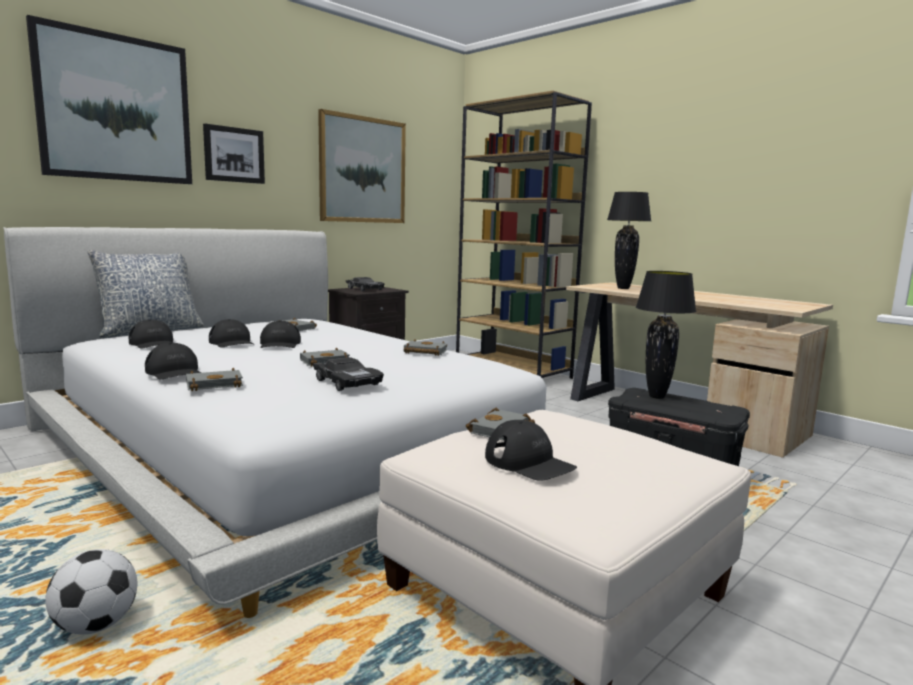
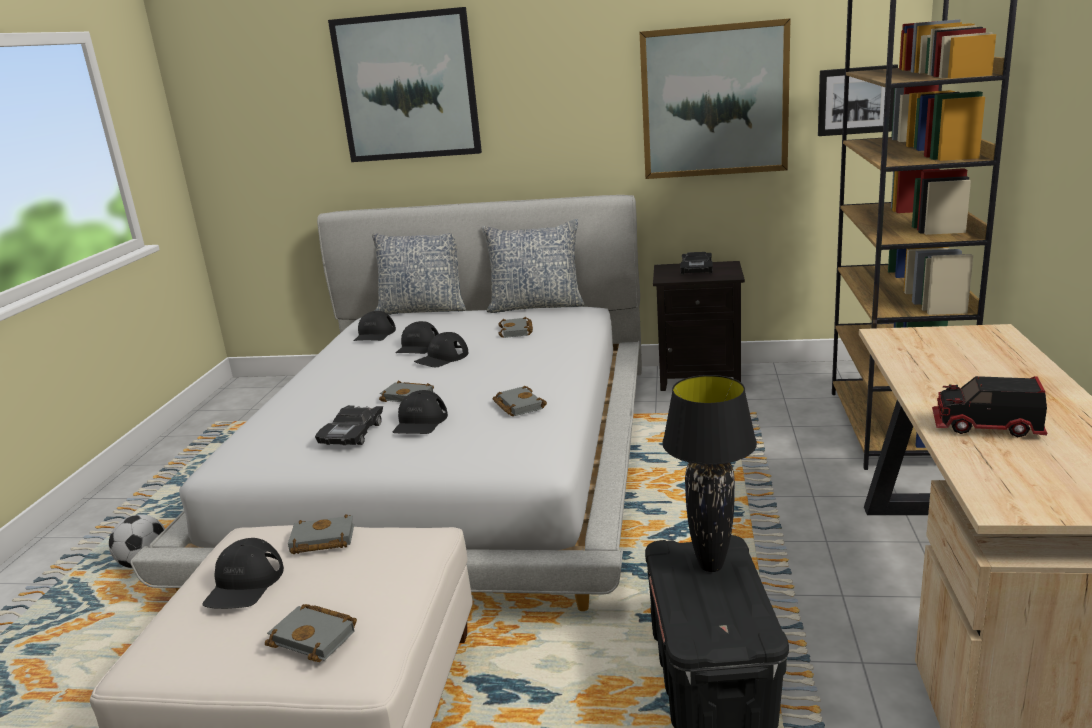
camera: 55 degrees right, 10 degrees up
black cap [145,343,201,380] -> black cap moved to [392,390,448,434]
grey book [186,368,243,391] -> grey book moved to [265,604,357,662]
picture [203,123,265,184] -> picture moved to [818,64,898,136]
black table lamp [607,192,651,289] -> none
none -> pillow [482,219,584,313]
none -> toy truck [932,376,1047,437]

